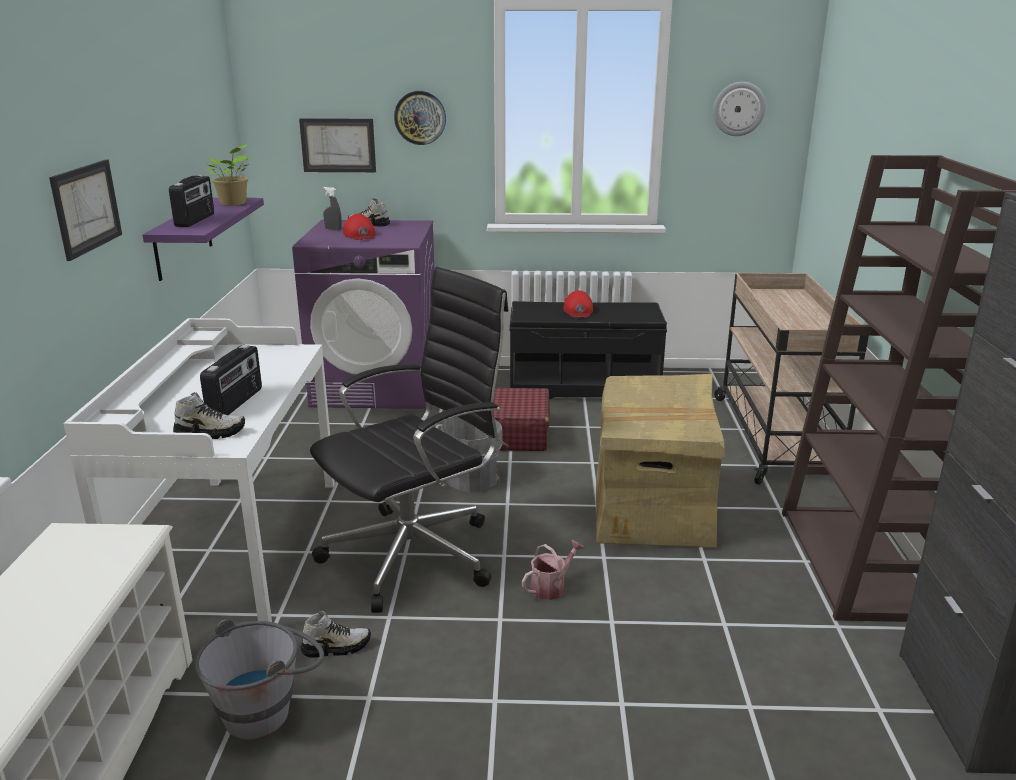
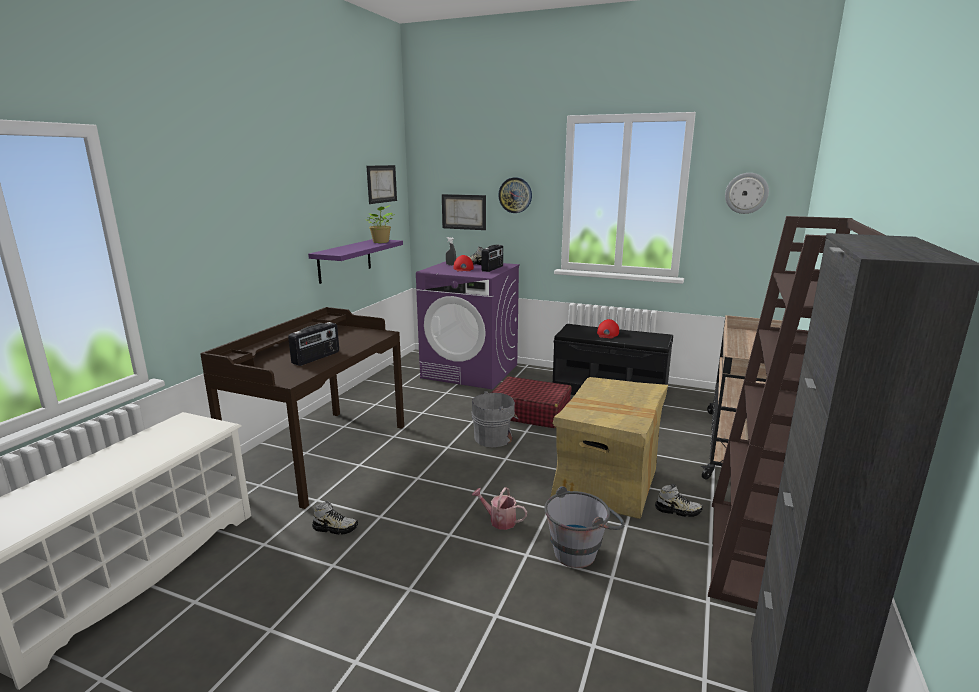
camera: 20 degrees right, 5 degrees down
picture [49,160,122,261] -> picture moved to [367,165,397,204]
white desk [63,318,335,622] -> brown desk [200,307,404,509]
radio [169,175,214,227] -> radio moved to [481,245,503,272]
shoe [173,392,245,439] -> shoe moved to [655,484,703,517]
grey bucket [194,620,324,740] -> grey bucket moved to [544,486,625,568]
black office chair [310,267,509,613] -> none
watering can [522,540,584,600] -> watering can turned 135 degrees counterclockwise [472,487,527,530]

